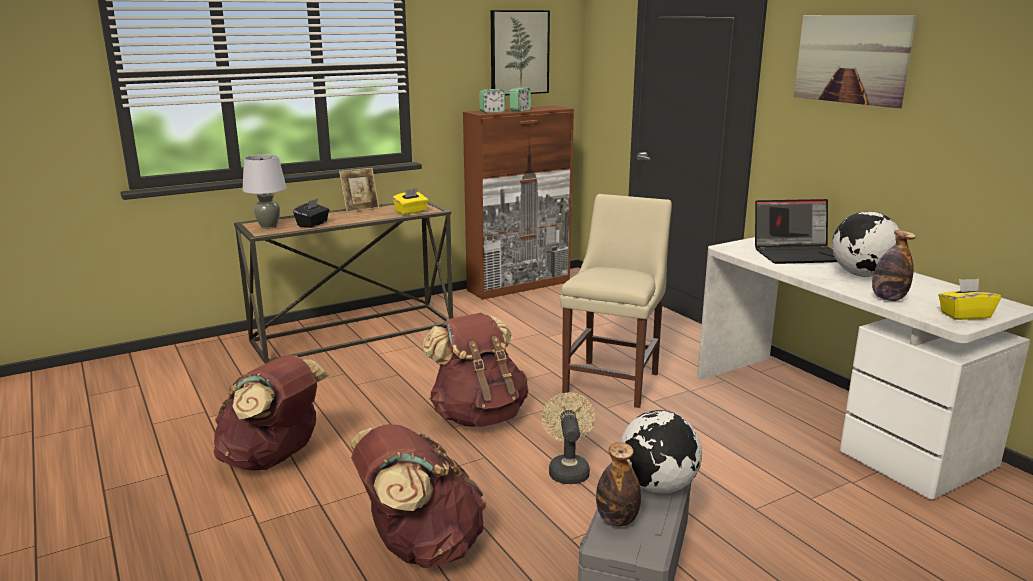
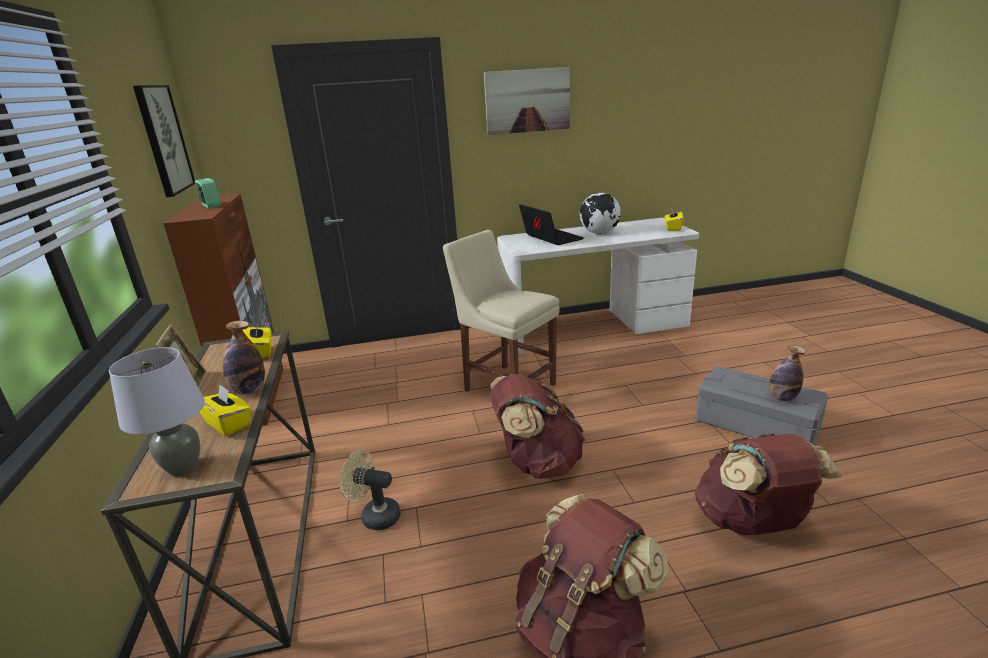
camera: 70 degrees left, 5 degrees up
black tissue box [293,198,329,228] -> yellow tissue box [200,384,251,436]
alarm clock [479,89,505,113] -> none
beige fan [542,392,595,484] -> beige fan moved to [340,449,401,530]
globe [621,410,702,493] -> none
laptop [755,199,837,264] -> laptop turned 45 degrees counterclockwise [519,204,584,245]
bottle [872,230,916,301] -> bottle moved to [223,321,265,395]

